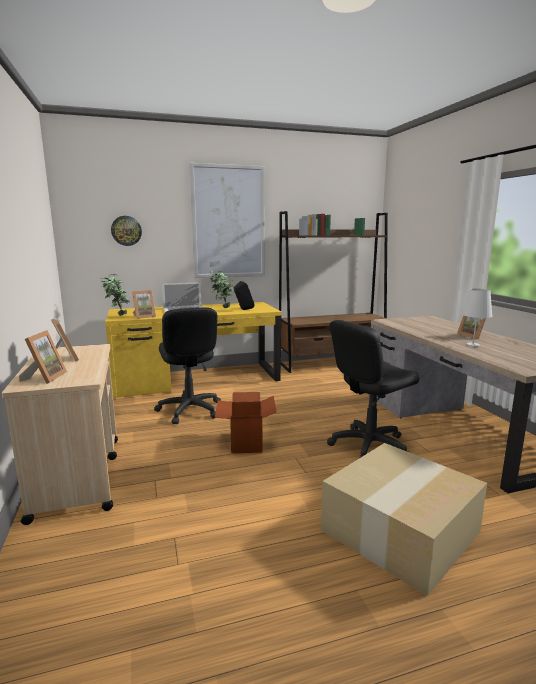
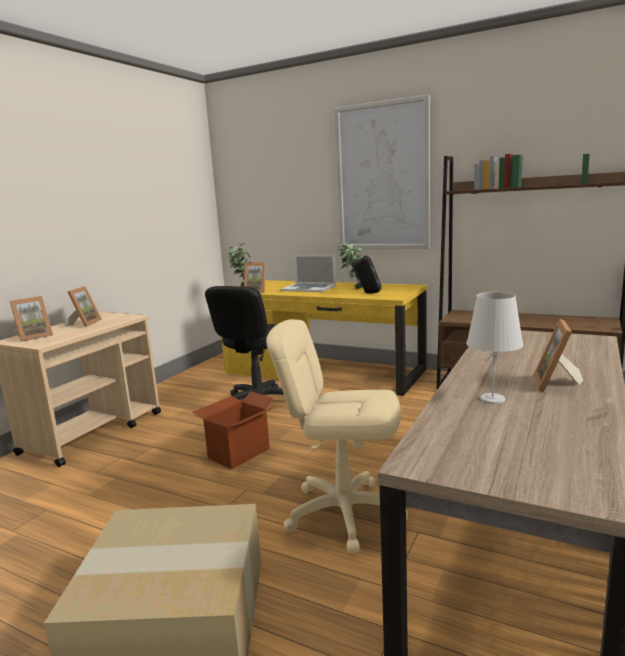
camera: 45 degrees right, 0 degrees up
wall clock [111,216,142,246] -> none
black office chair [327,320,419,458] -> beige office chair [266,319,408,553]

